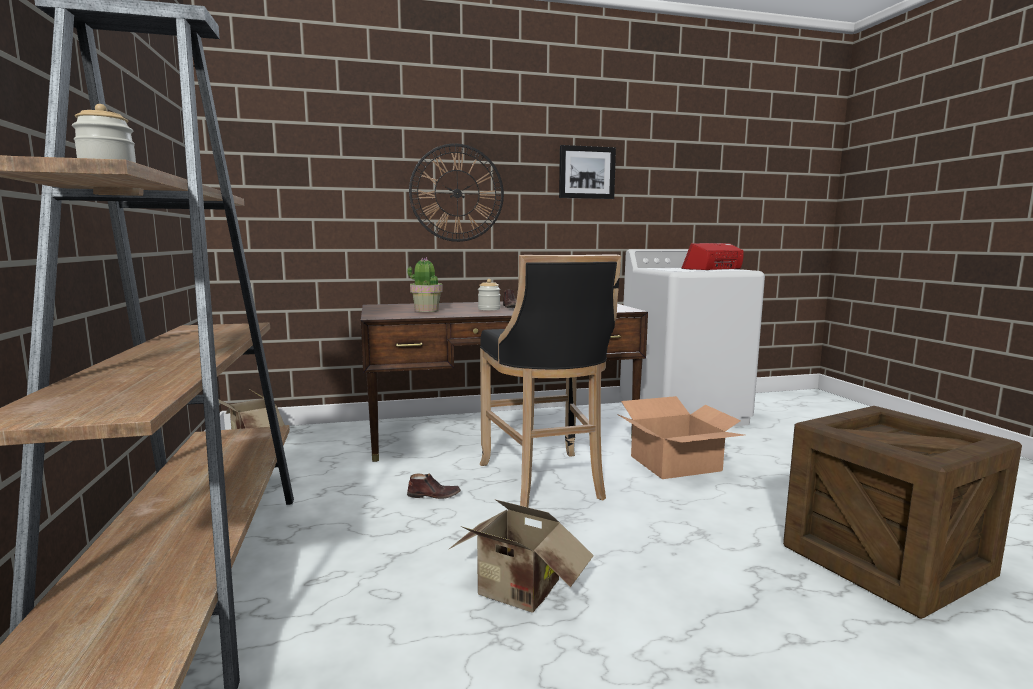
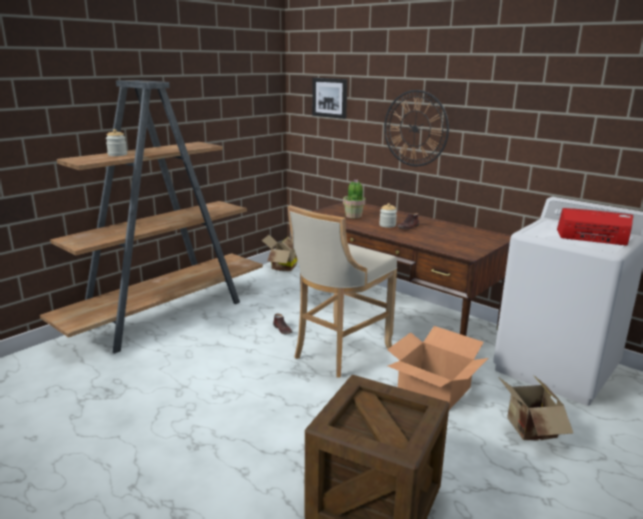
camera: 55 degrees right, 10 degrees up
cardboard box [448,499,594,613] -> cardboard box moved to [498,374,573,440]
black stool [480,255,622,507] -> beige stool [287,205,397,378]
picture [559,145,616,199] -> picture moved to [312,78,347,119]

